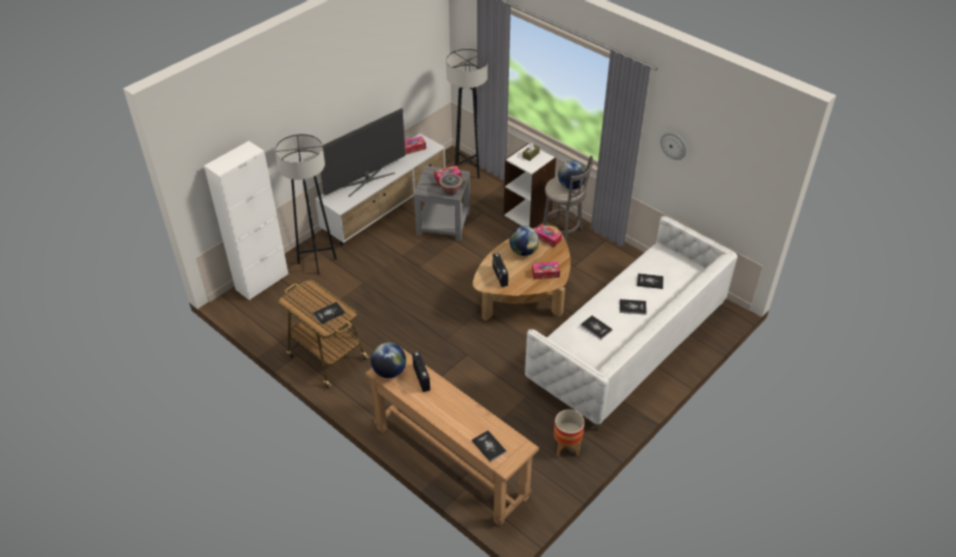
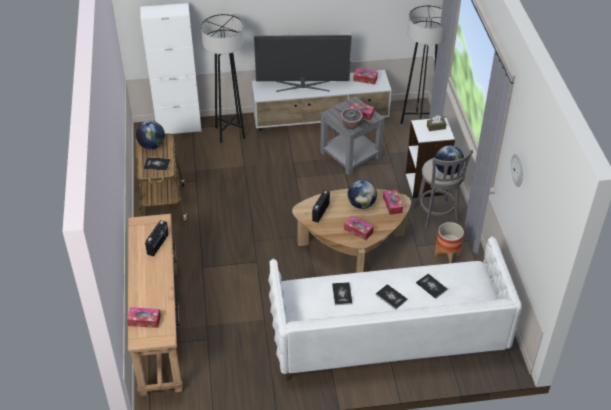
camera: 40 degrees right, 0 degrees up
globe [371,343,406,378] -> globe moved to [136,121,165,149]
book [472,430,506,462] -> tissue box [127,307,161,328]
planter [554,409,585,456] -> planter moved to [434,222,464,263]

